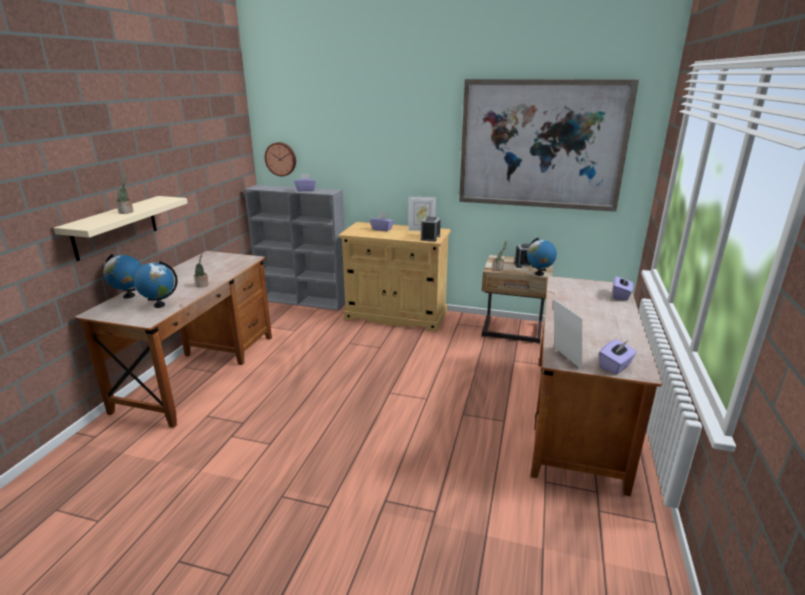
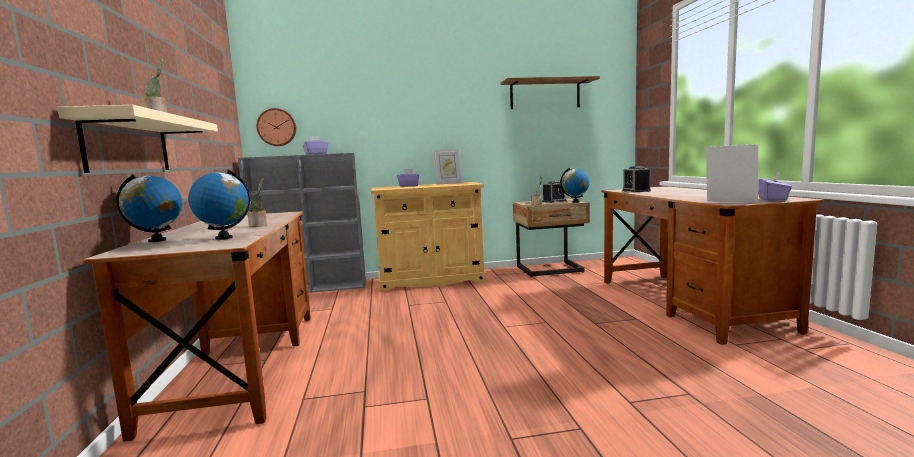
camera: 25 degrees left, 15 degrees down
alarm clock [421,217,441,242] -> alarm clock moved to [623,166,651,192]
picture [459,79,639,212] -> shelf [500,76,600,109]
purple tissue box [613,276,633,301] -> none

